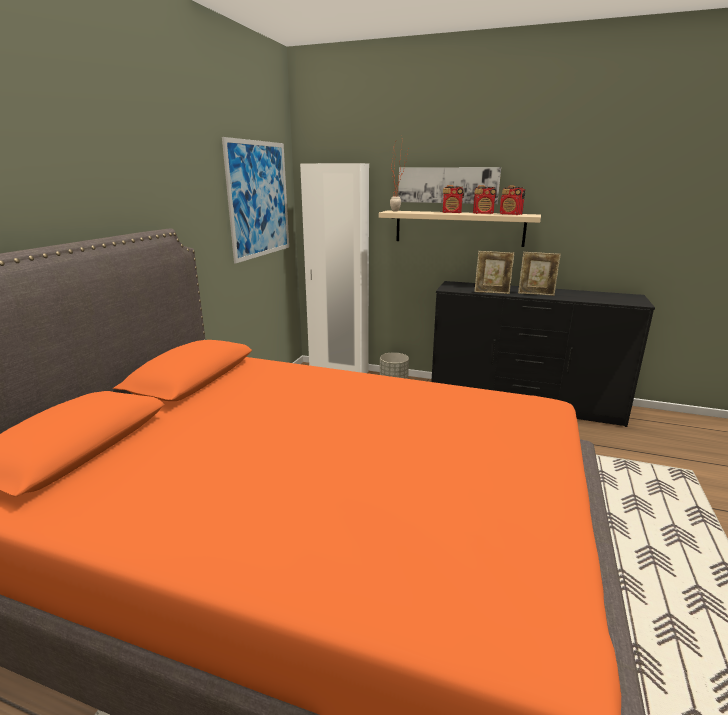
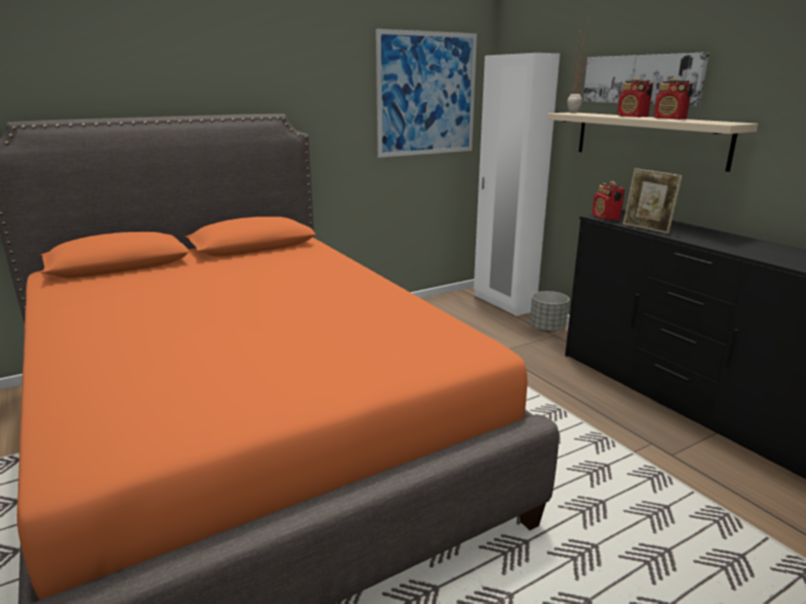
camera: 40 degrees right, 0 degrees up
radio [500,185,525,215] -> radio moved to [592,181,625,220]
picture frame [518,252,561,296] -> none

